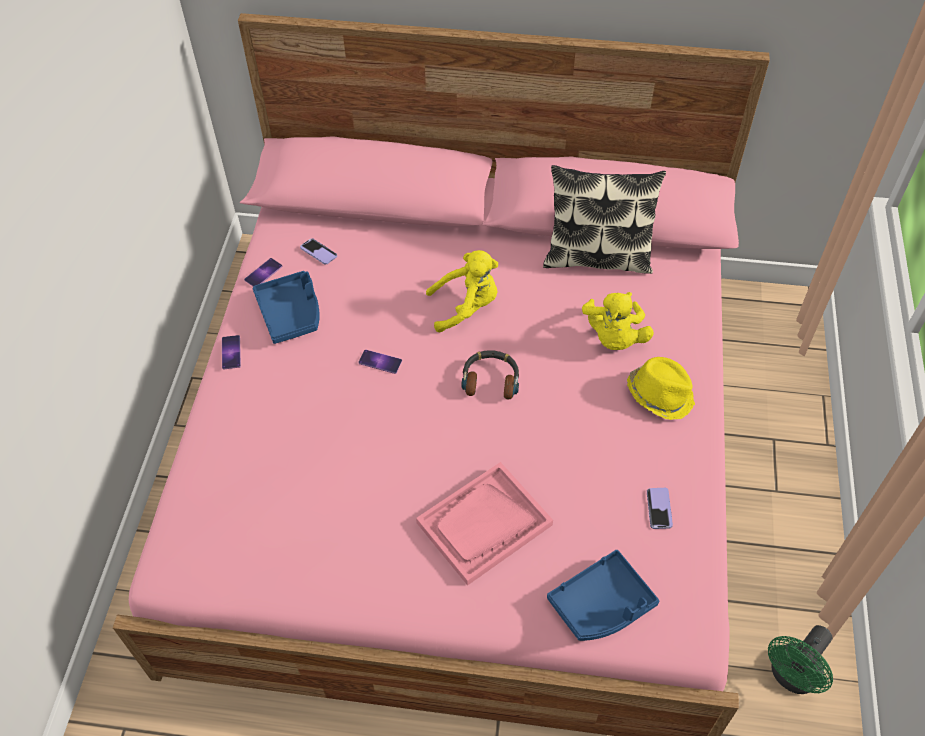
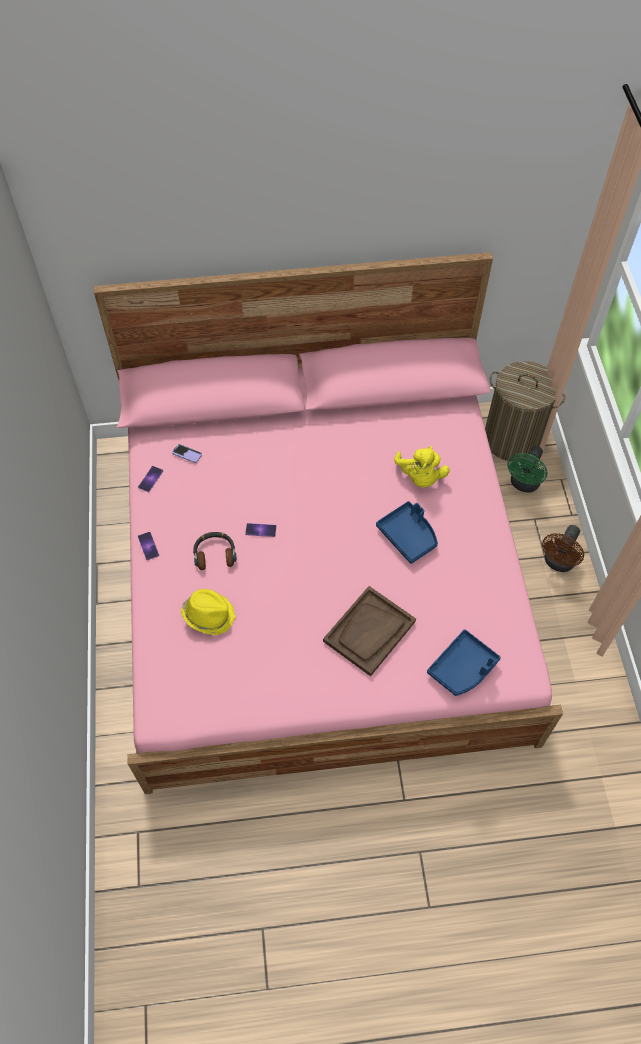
camera: 15 degrees left, 5 degrees up
blue tray [253,271,320,344] -> blue tray moved to [376,501,438,564]
pink tray [416,462,553,586] -> brown tray [323,586,416,676]
yellow plush toy [426,250,498,332] -> none
headphones [461,350,519,399] -> headphones moved to [193,532,237,570]
pillow [543,165,666,274] -> none
yellow hat [627,357,695,420] -> yellow hat moved to [181,589,236,635]
phone [647,488,673,529] -> none
green fan [768,625,833,694] -> green fan moved to [507,446,548,493]
none -> laundry basket [485,361,566,462]
none -> brown fan [542,525,584,572]

